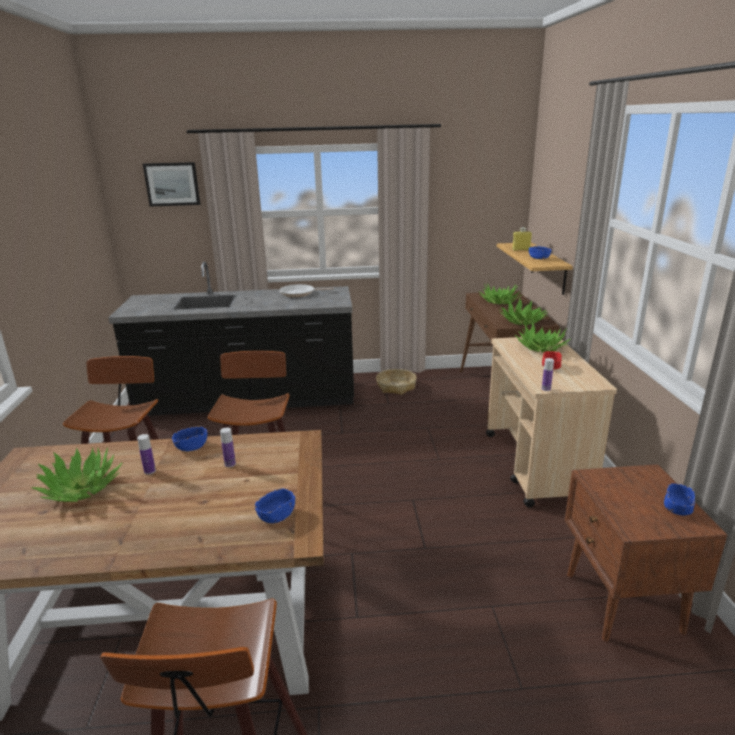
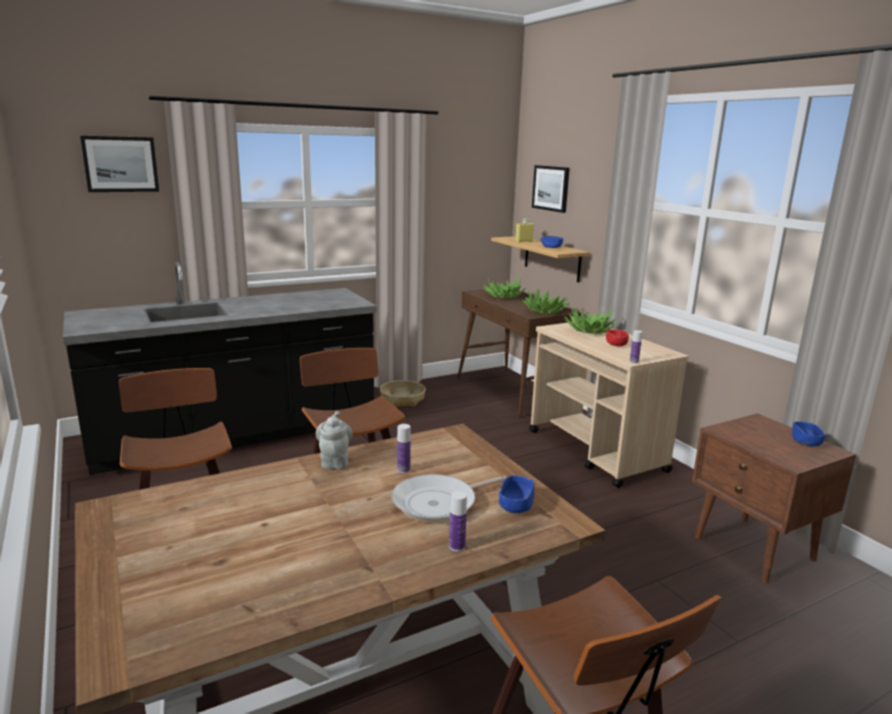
camera: 25 degrees left, 5 degrees down
potted plant [31,447,122,502] -> none
bottle [137,434,156,474] -> bottle moved to [449,491,467,552]
blue bowl [172,426,207,451] -> grey teapot [316,411,353,469]
frying pan [279,284,334,297] -> frying pan moved to [392,474,506,522]
none -> picture [532,165,570,213]

